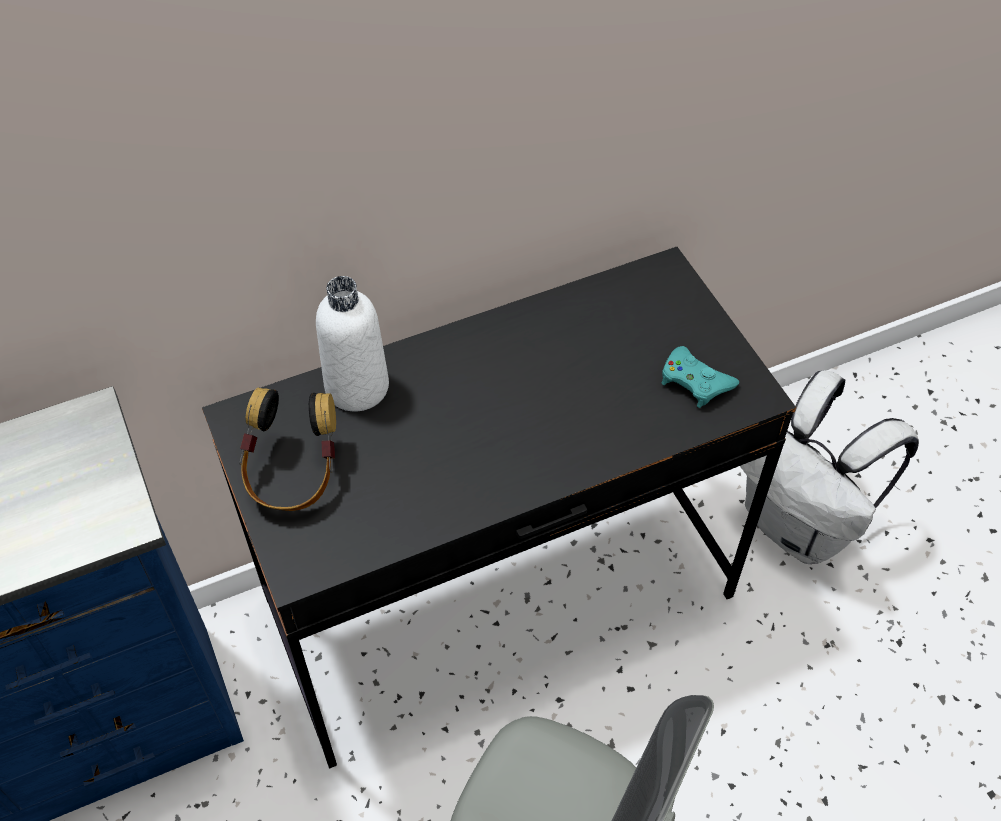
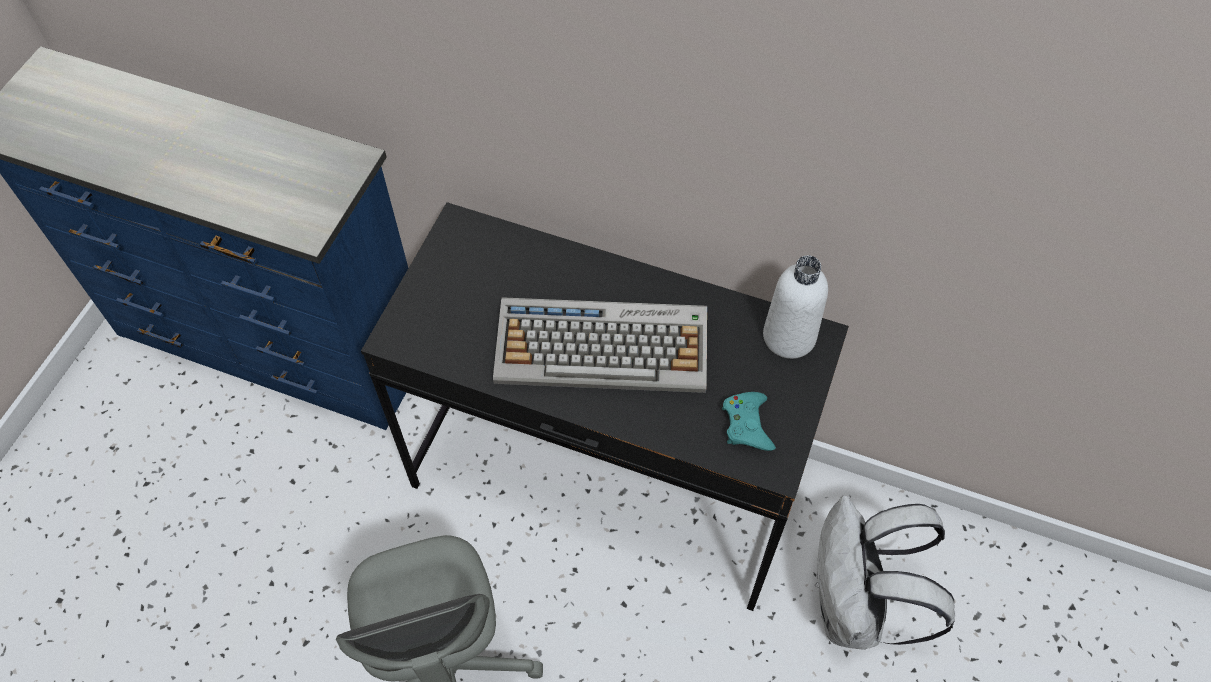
camera: 45 degrees right, 5 degrees up
headphones [239,388,336,511] -> none
white bottle [316,276,389,412] -> white bottle moved to [763,255,828,359]
none -> keyboard [493,297,707,393]

